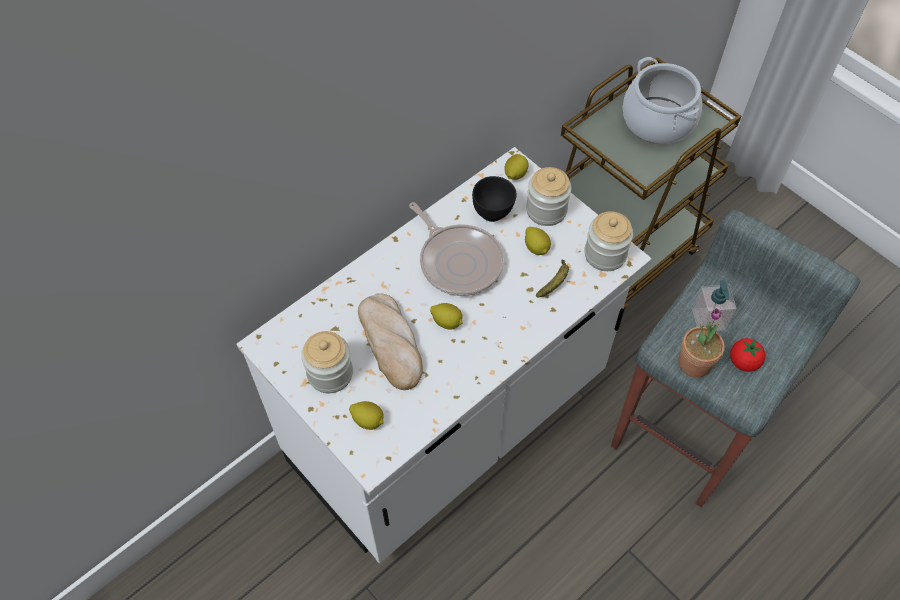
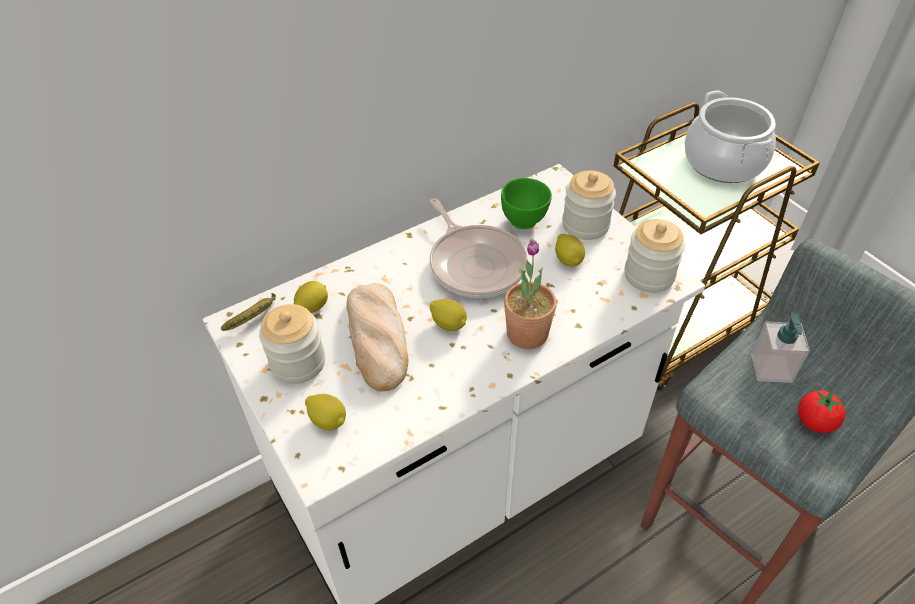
camera: 10 degrees right, 10 degrees down
black bowl [472,176,516,222] -> green bowl [501,178,552,229]
lemon [505,154,529,180] -> lemon moved to [294,281,328,313]
banana [536,260,569,298] -> banana moved to [221,293,276,331]
potted plant [678,308,725,378] -> potted plant moved to [504,239,557,349]

